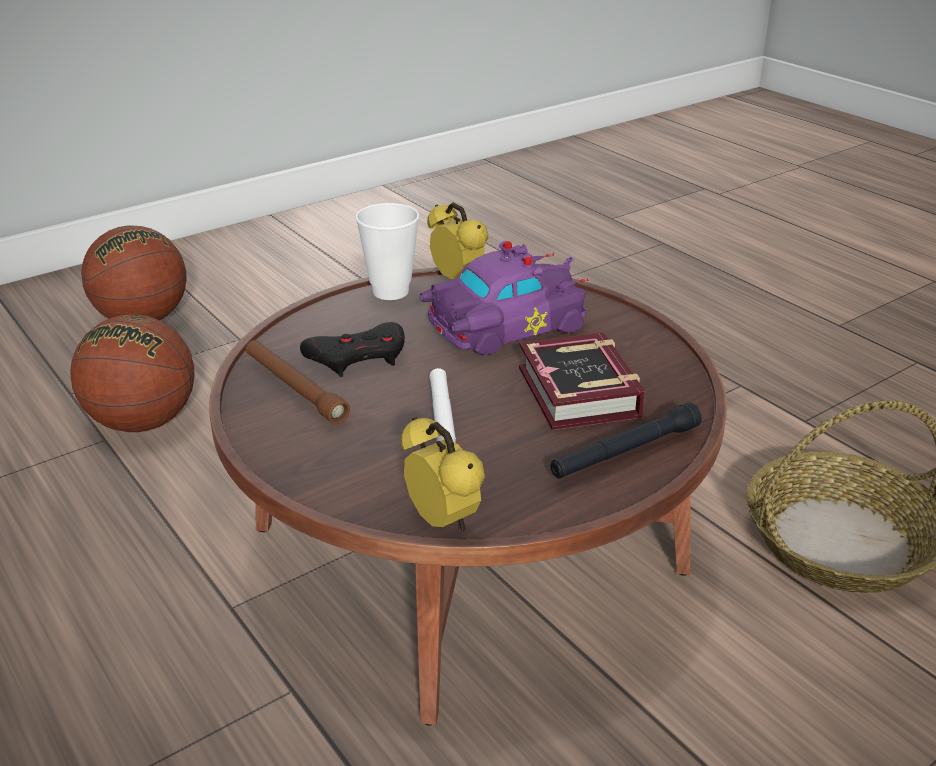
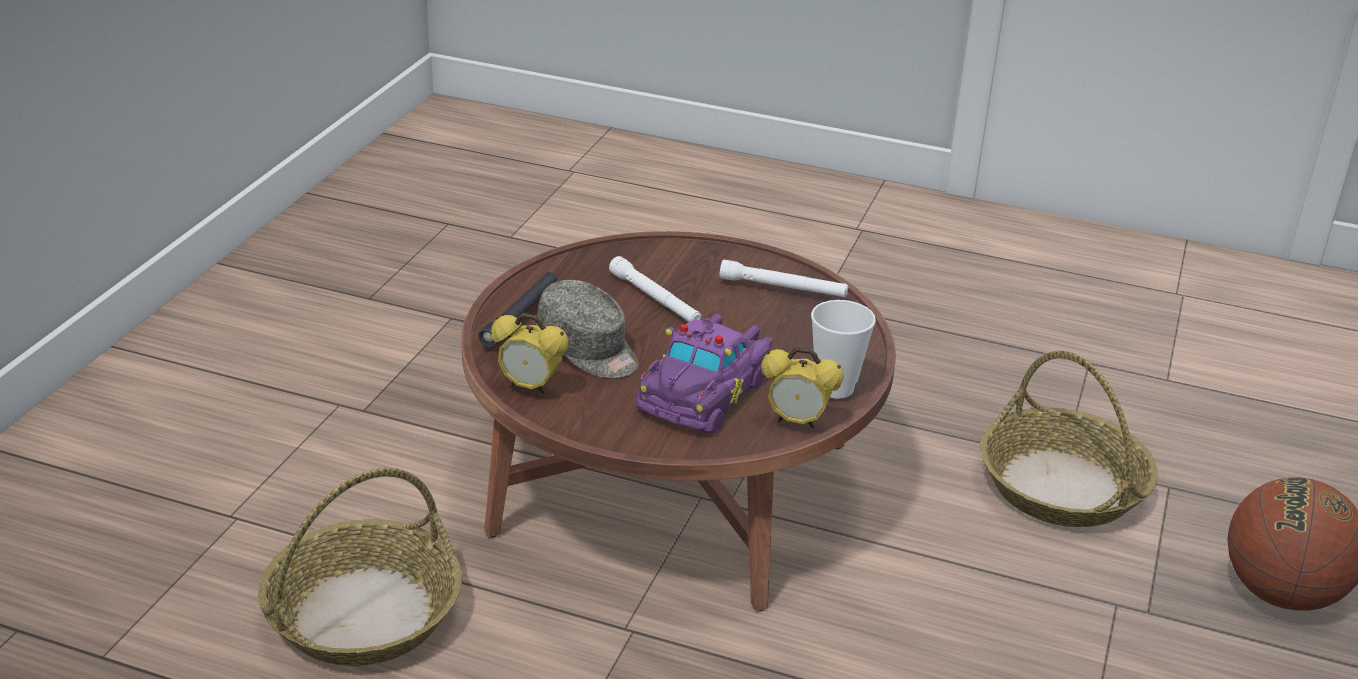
camera: 145 degrees right, 0 degrees up
basketball [70,315,194,432] -> basket [980,351,1158,527]
brown flashlight [246,340,350,424] -> white flashlight [720,260,848,297]
black game controller [300,322,405,377] -> none
alarm clock [401,417,485,531] -> alarm clock moved to [491,313,569,395]
book [519,332,645,430] -> grey cap [536,280,639,379]

